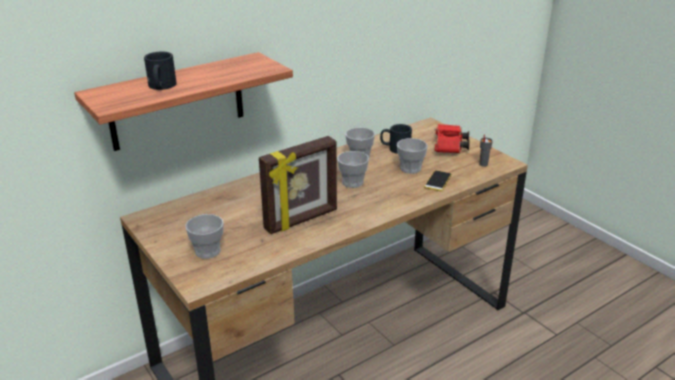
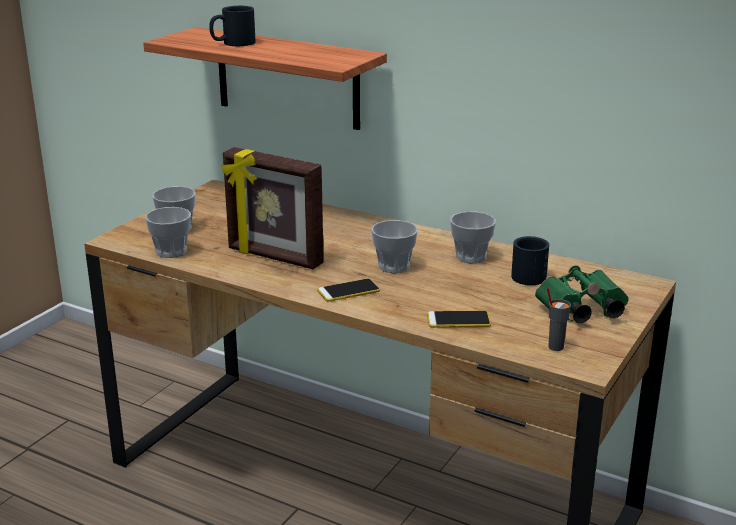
camera: 65 degrees right, 5 degrees down
cup [397,138,428,174] -> cup moved to [145,207,191,258]
red binoculars [434,124,470,153] -> green binoculars [535,265,628,323]
none -> phone [317,279,380,302]

